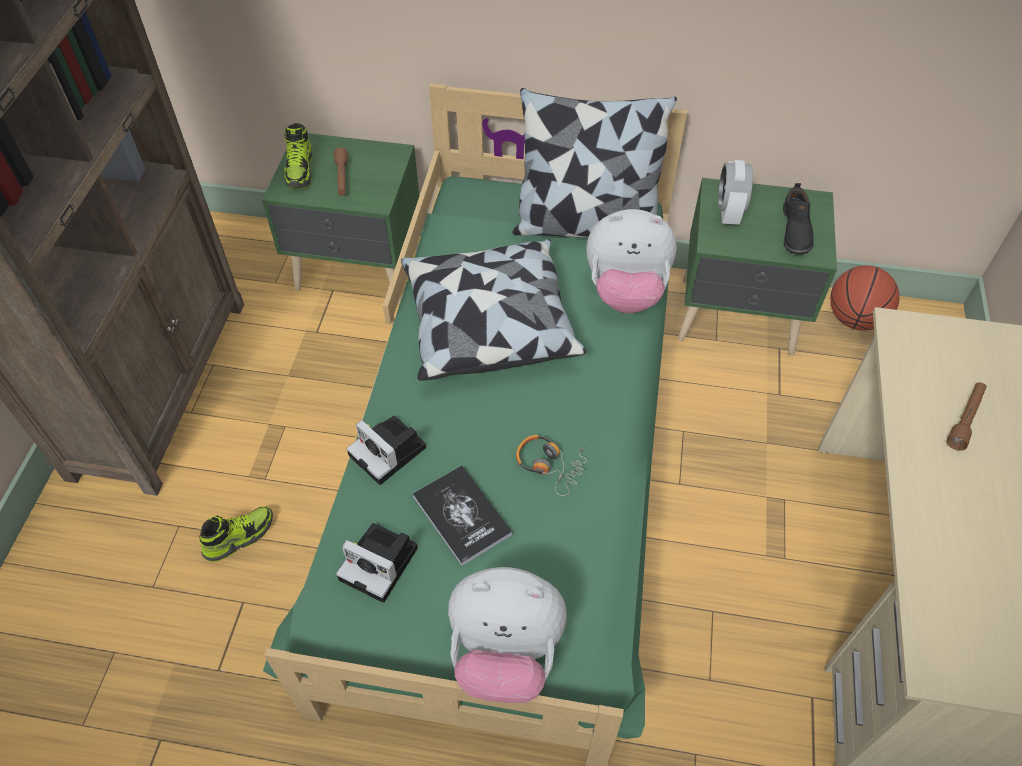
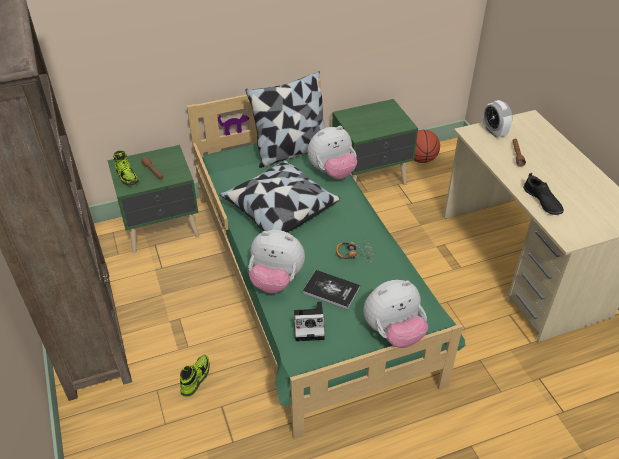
camera: 30 degrees left, 10 degrees down
camera [347,416,426,485] -> plush toy [249,230,305,294]
alarm clock [718,160,753,225] -> alarm clock moved to [483,100,512,138]
black shoe [783,183,814,254] -> black shoe moved to [523,173,564,215]

